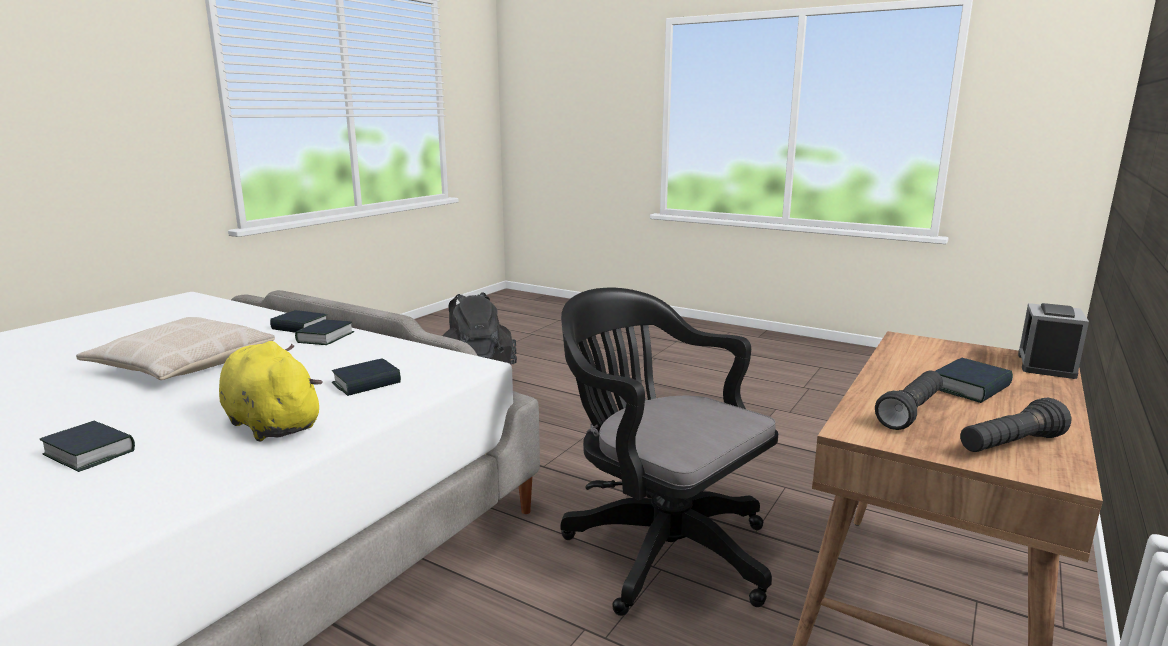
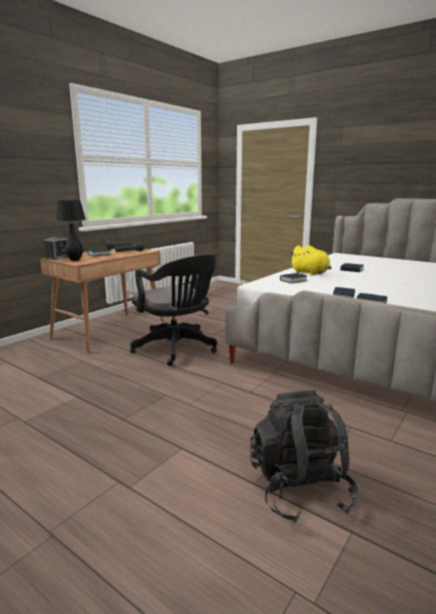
camera: 175 degrees left, 0 degrees up
beige pillow [76,317,275,380] -> none
none -> black table lamp [56,200,86,261]

